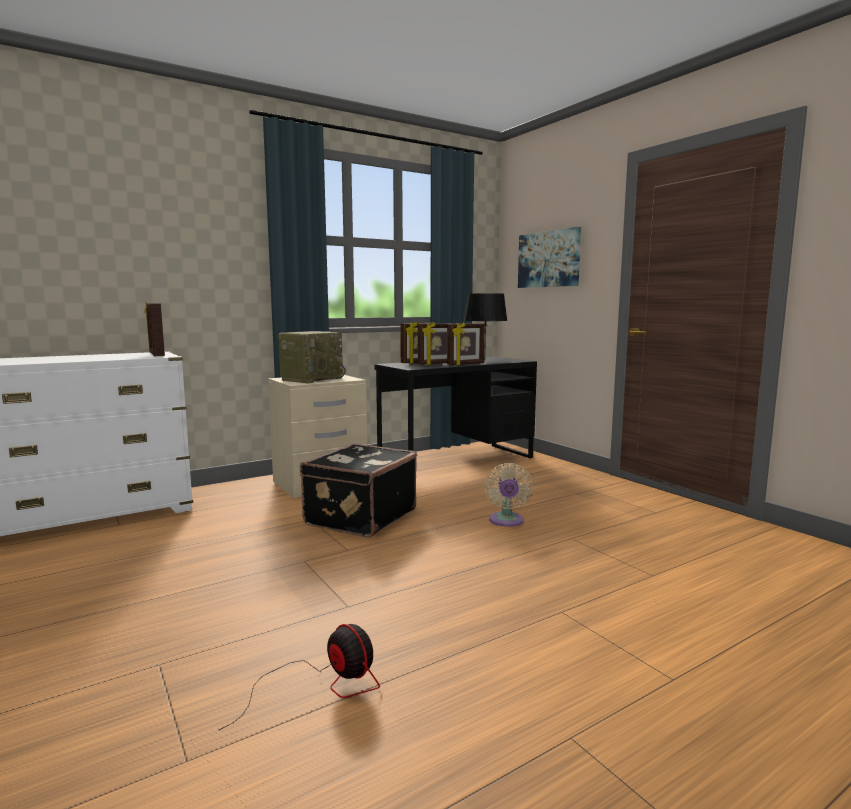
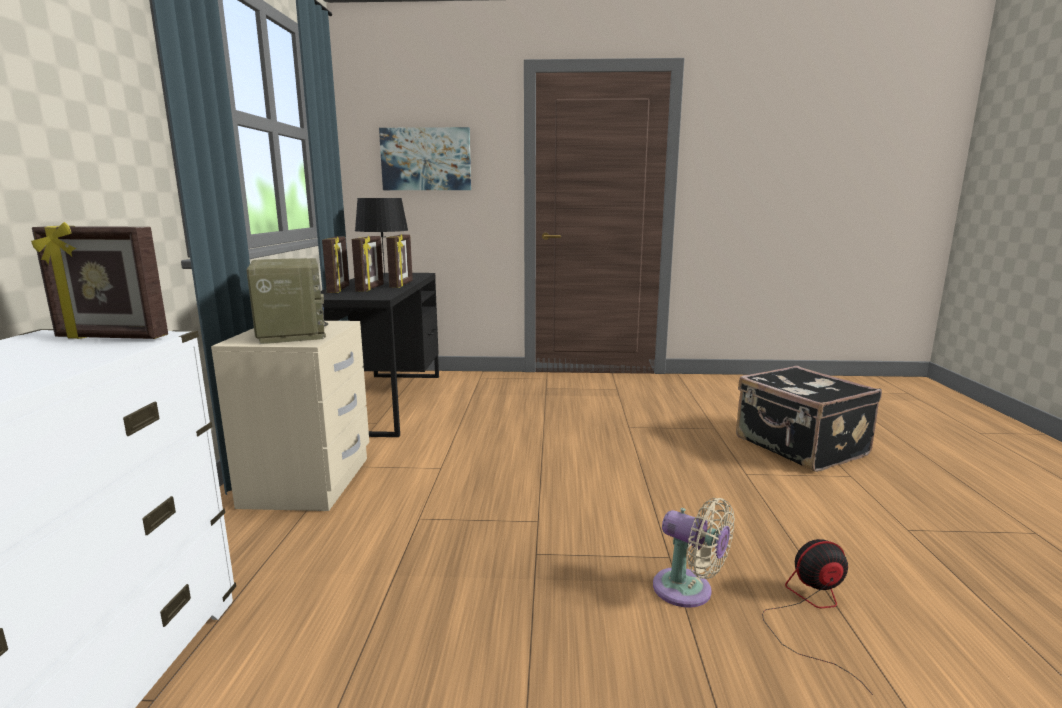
camera: 55 degrees left, 5 degrees up
black suitcase [300,443,417,538] -> black suitcase moved to [736,366,882,472]
beige fan [484,463,533,527] -> beige fan moved to [653,498,735,608]

